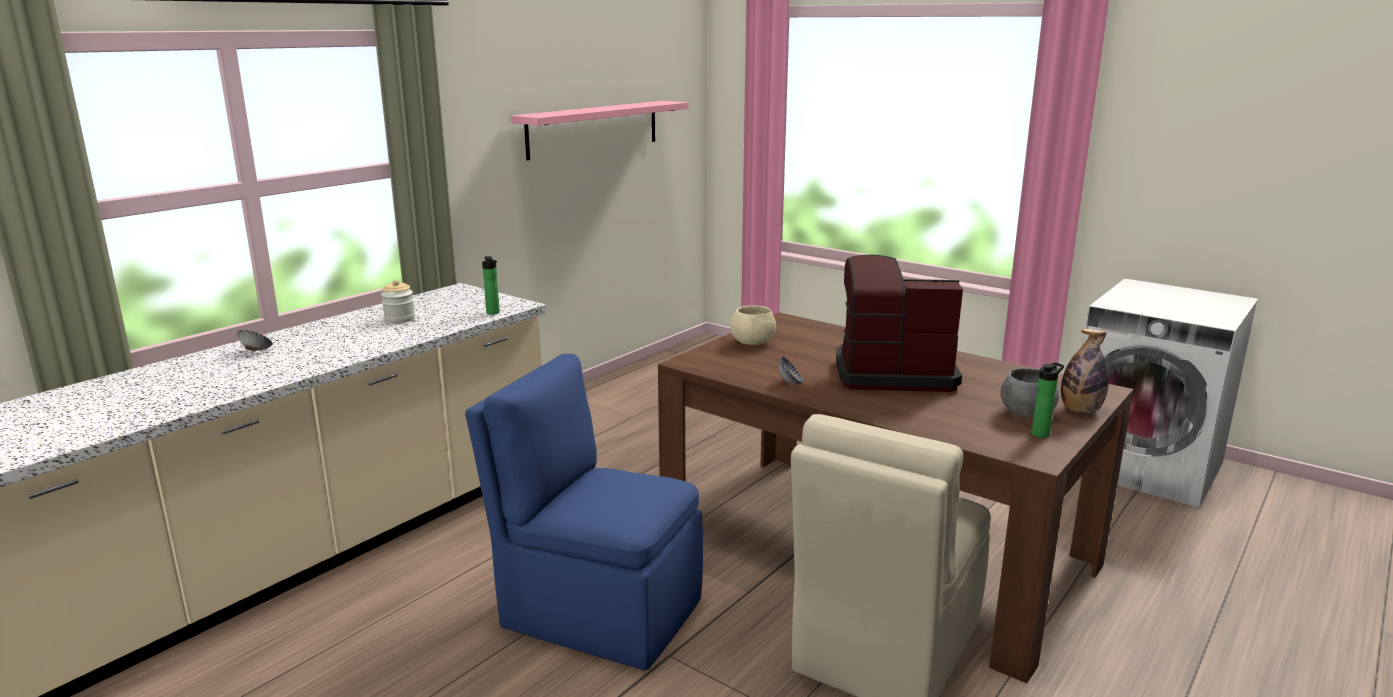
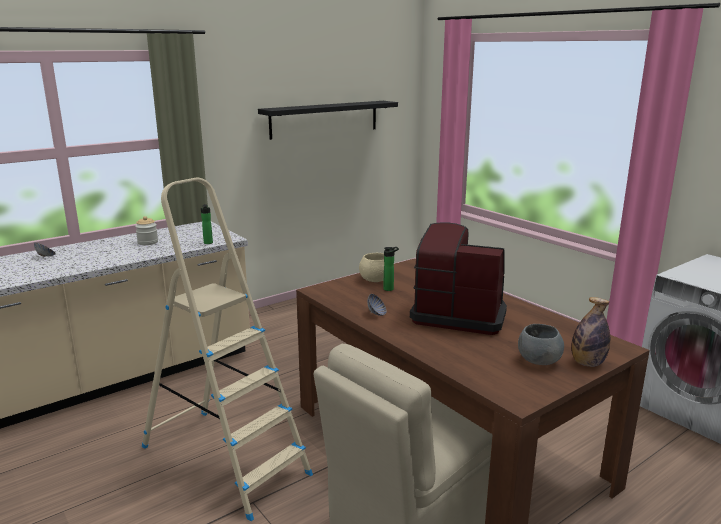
camera: 15 degrees right, 0 degrees up
blue chair [465,354,703,670] -> beige step ladder [142,178,313,521]
pink shelf [511,101,689,160] -> black shelf [258,101,398,140]
bottle [1031,362,1064,438] -> bottle moved to [383,247,399,291]

